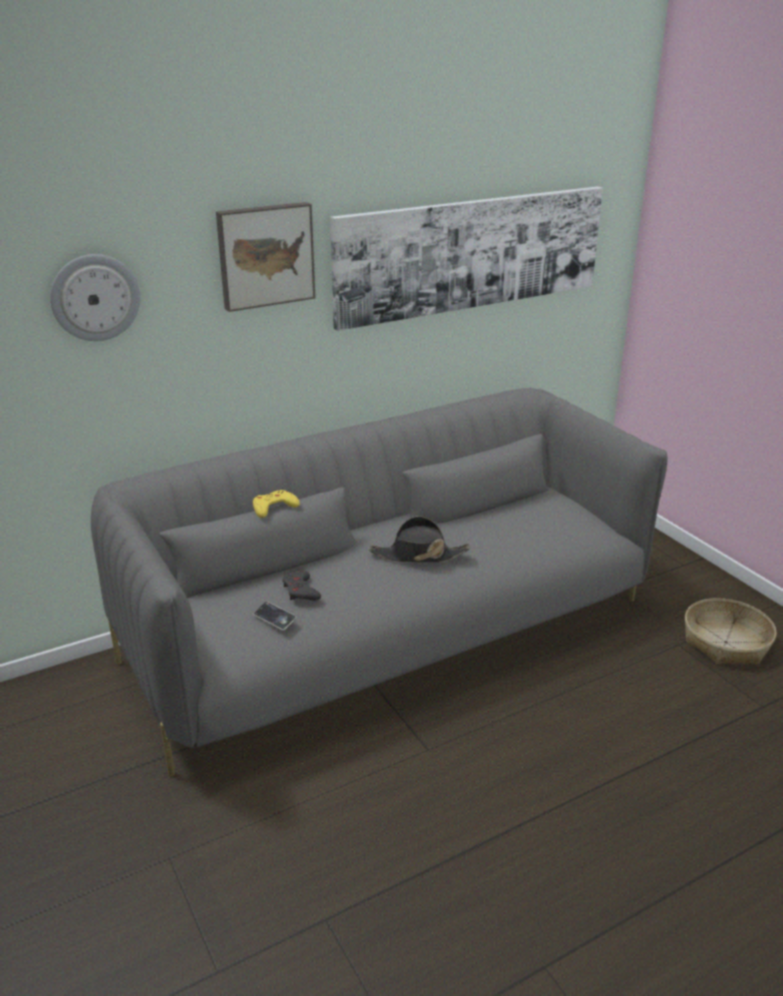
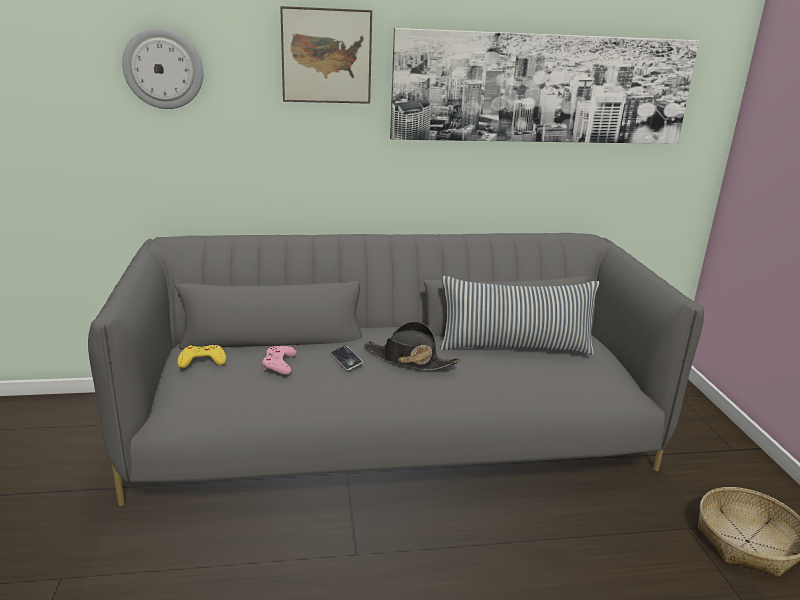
camera: 20 degrees right, 5 degrees down
yellow game controller [253,490,300,518] -> yellow game controller moved to [177,345,226,368]
phone [254,602,296,630] -> phone moved to [330,345,363,371]
grey game controller [283,570,321,601] -> pink game controller [262,346,297,375]
none -> pillow [440,276,599,355]

